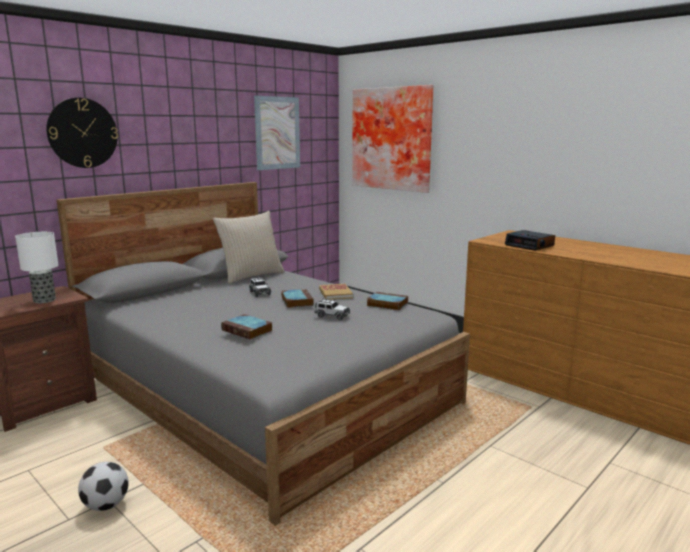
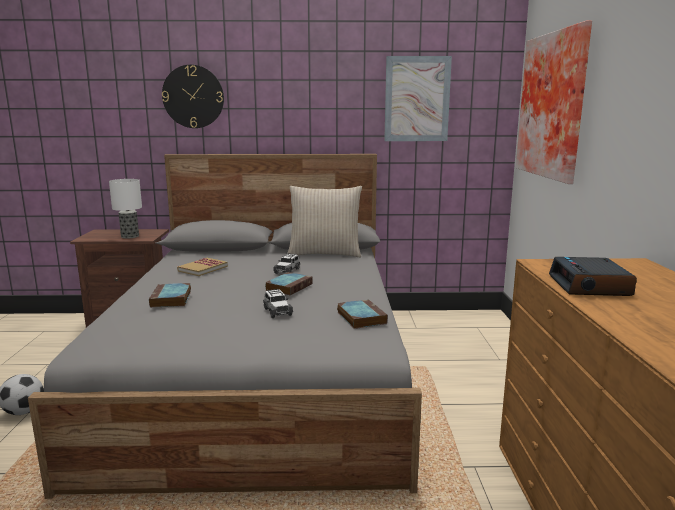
camera: 45 degrees right, 0 degrees up
book [319,284,353,300] -> book moved to [177,258,228,276]

